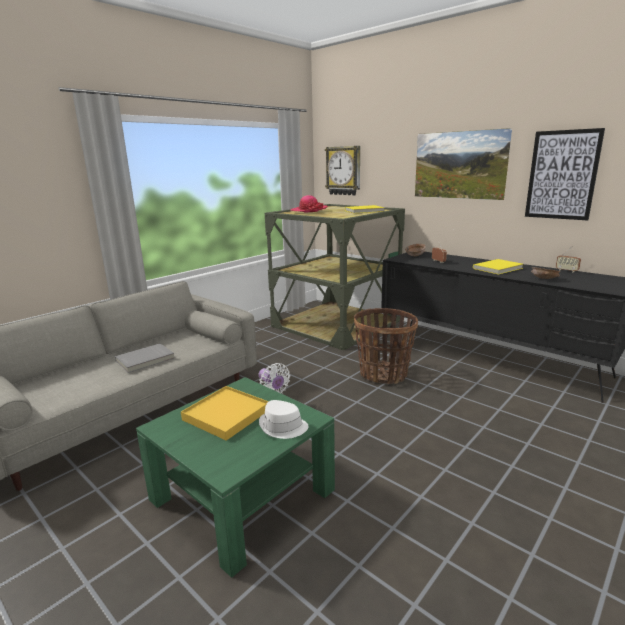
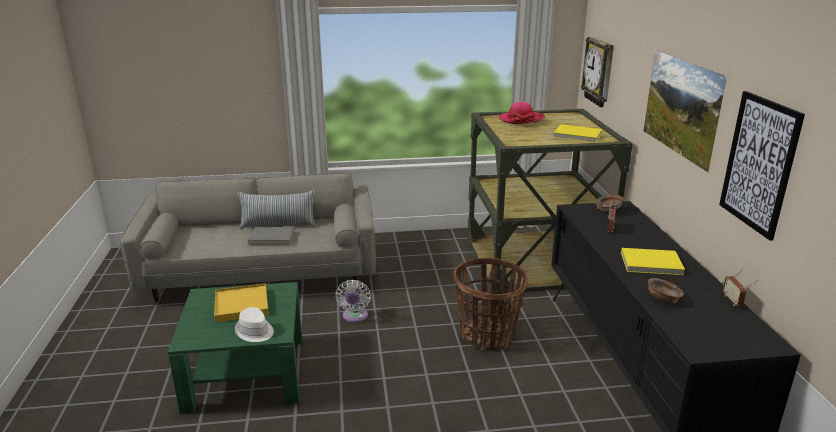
camera: 40 degrees right, 5 degrees up
none -> pillow [238,190,315,228]

